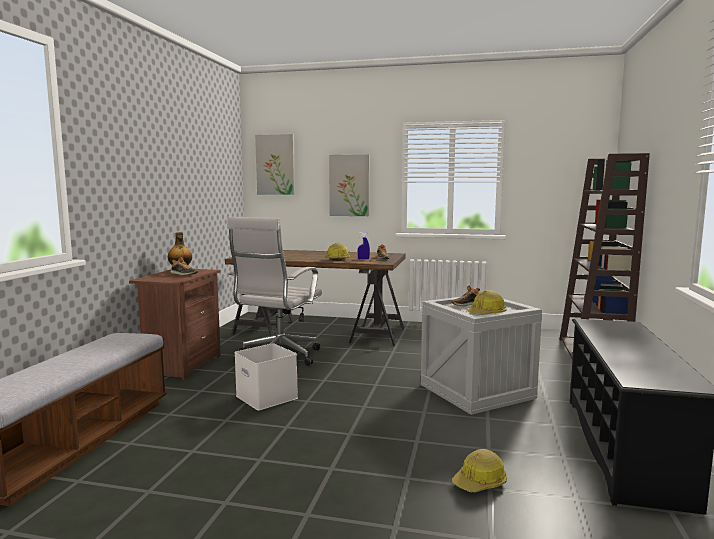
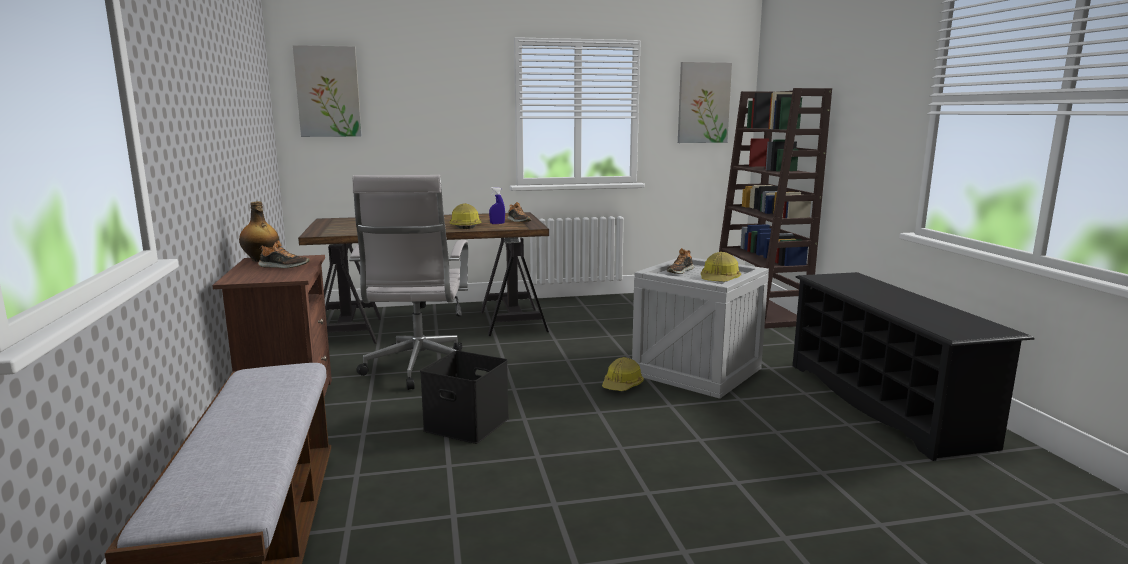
camera: 25 degrees left, 5 degrees up
white storage box [234,343,298,411] -> black storage box [420,351,509,444]
picture [329,154,370,216] -> picture moved to [678,62,732,143]
hard hat [452,449,507,493] -> hard hat moved to [602,357,644,391]

